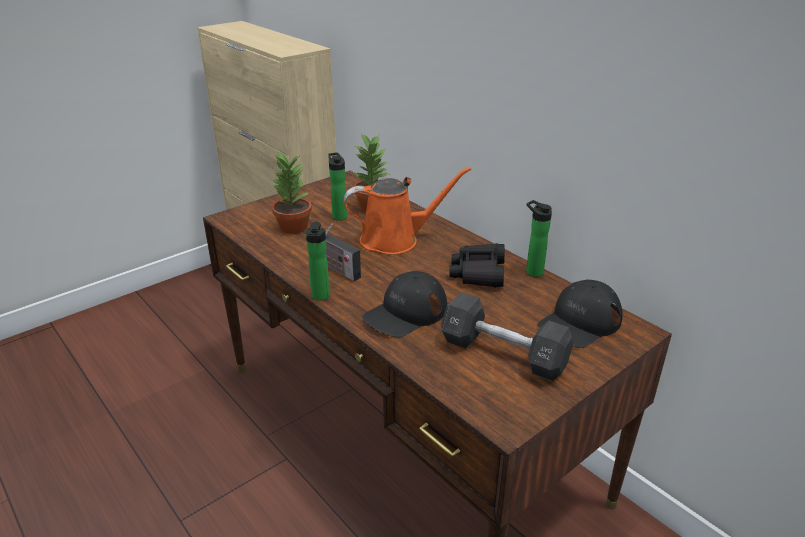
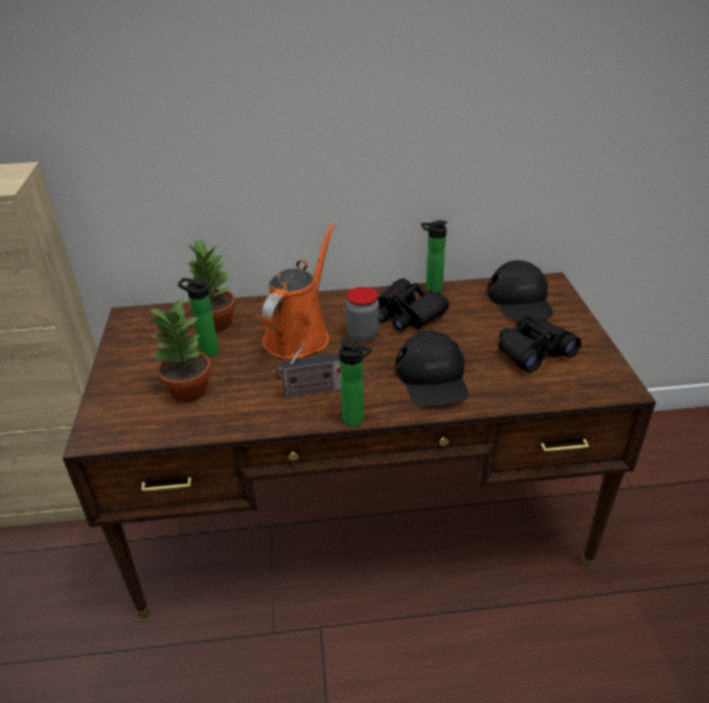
camera: 55 degrees left, 5 degrees up
black dumbbell [441,292,573,381] -> black binoculars [498,316,581,372]
none -> jar [346,287,380,342]

